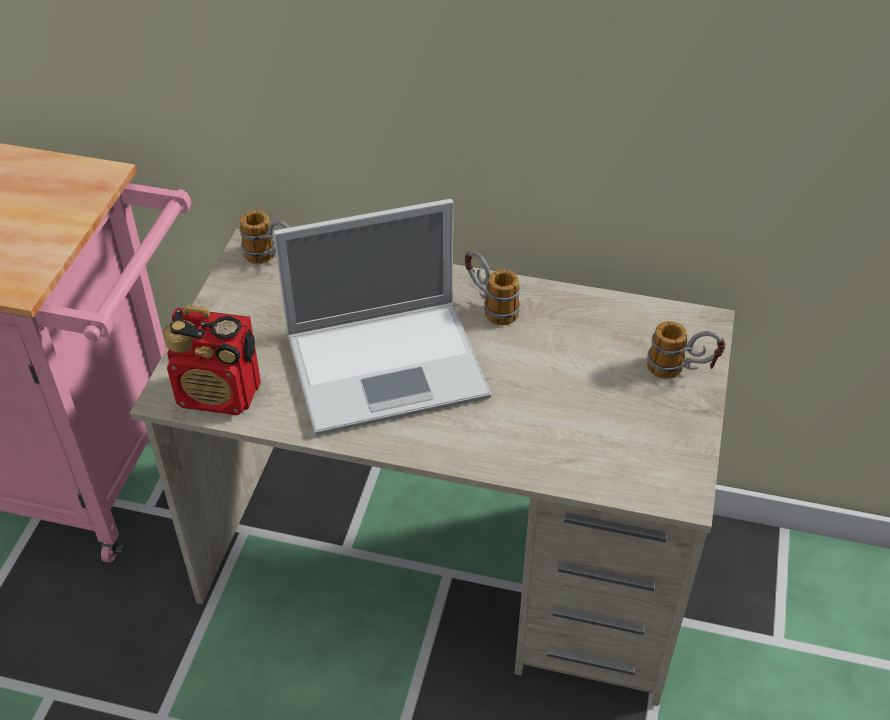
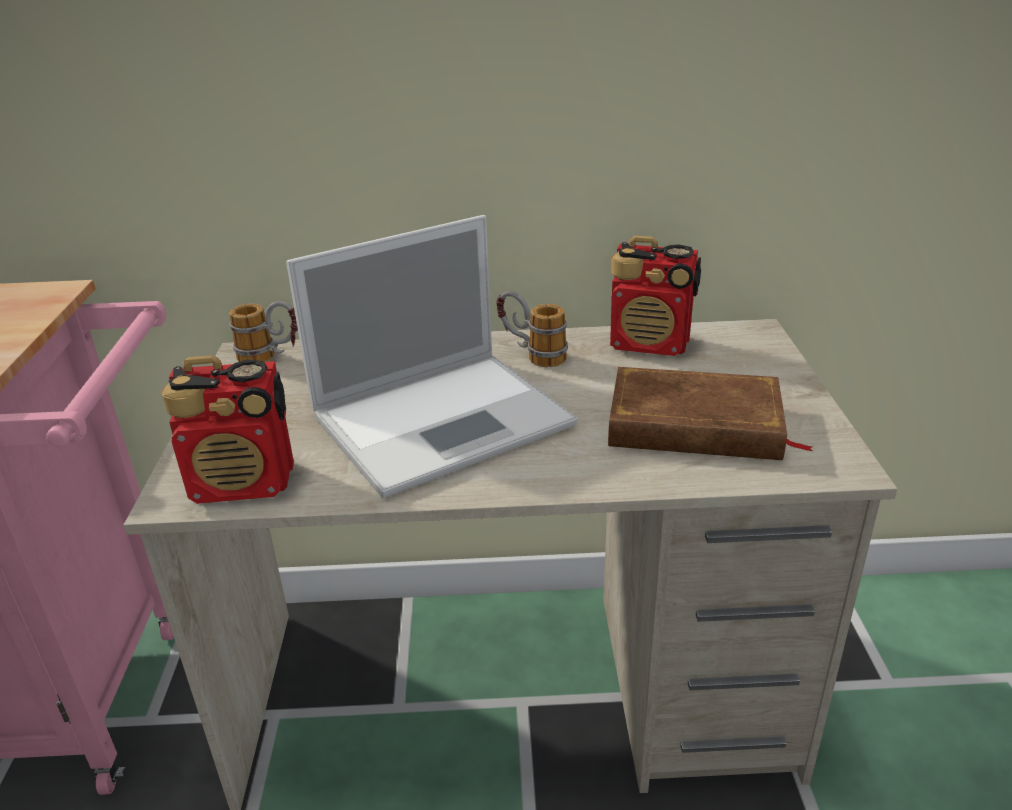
camera: 15 degrees left, 15 degrees down
mug [647,321,726,379] -> none
none -> brown book [608,367,813,460]
none -> radio [610,236,701,356]

